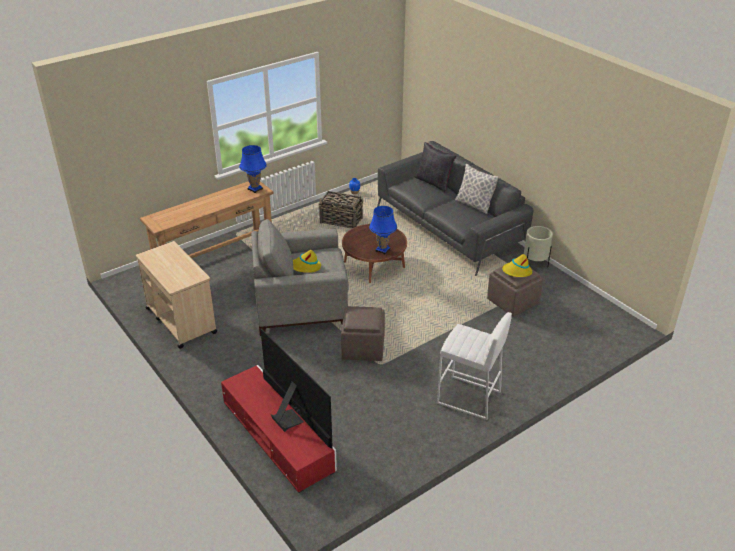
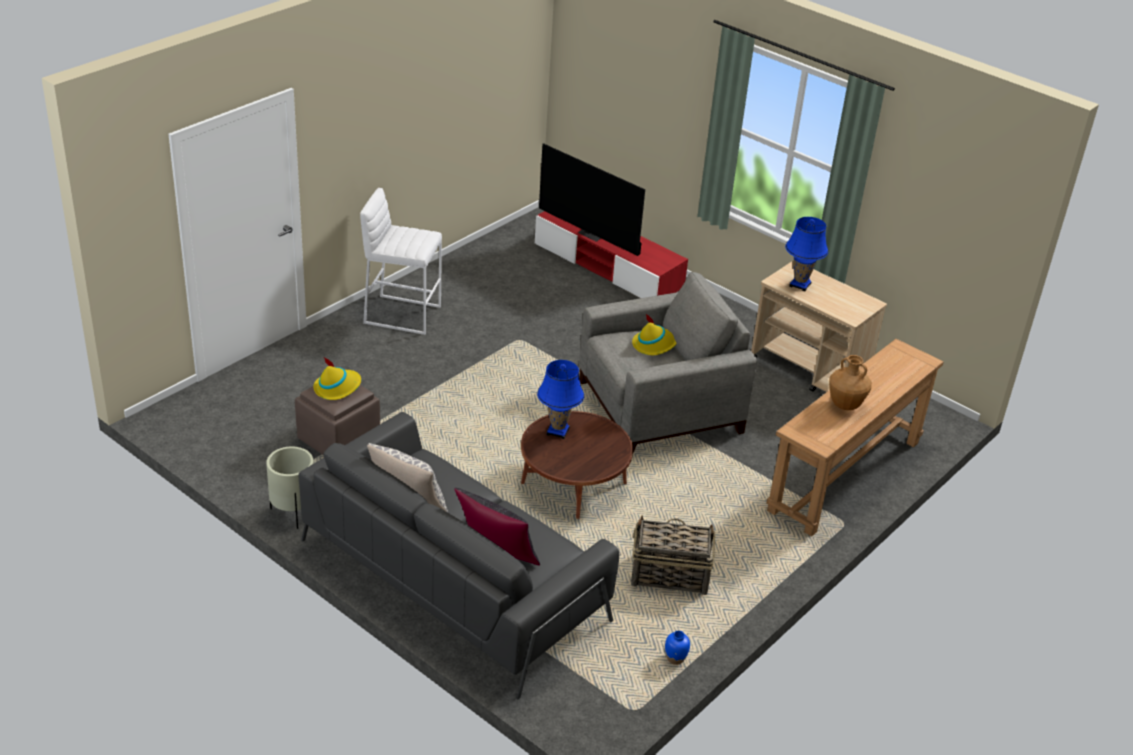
camera: 165 degrees right, 0 degrees up
blue table lamp [239,145,267,193] -> blue table lamp moved to [785,217,828,292]
brown ottoman [341,306,385,361] -> none
none -> brown vase [829,355,872,410]

